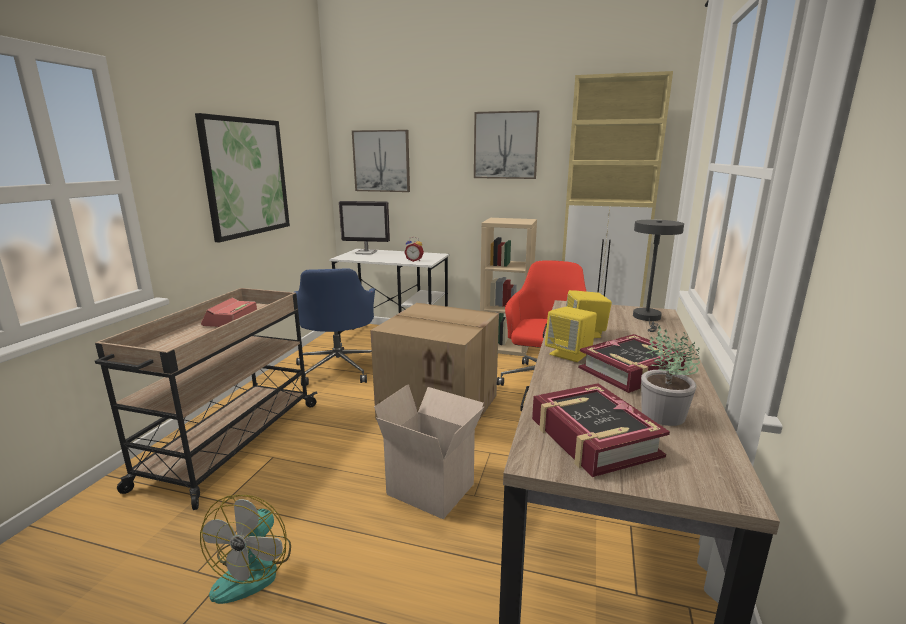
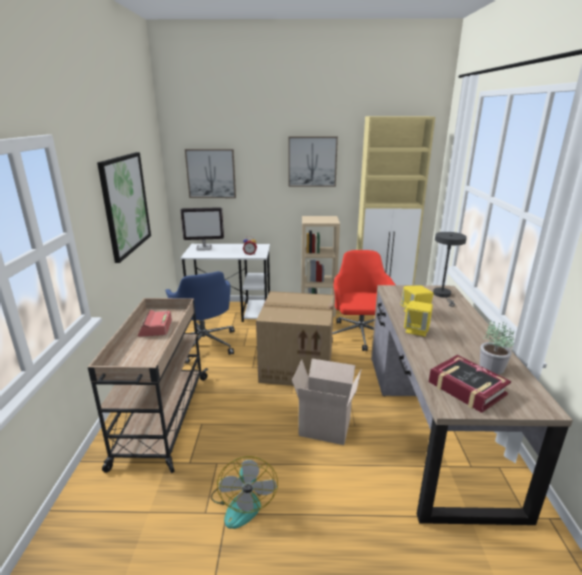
camera: 15 degrees left, 5 degrees up
book [578,334,686,393] -> none

